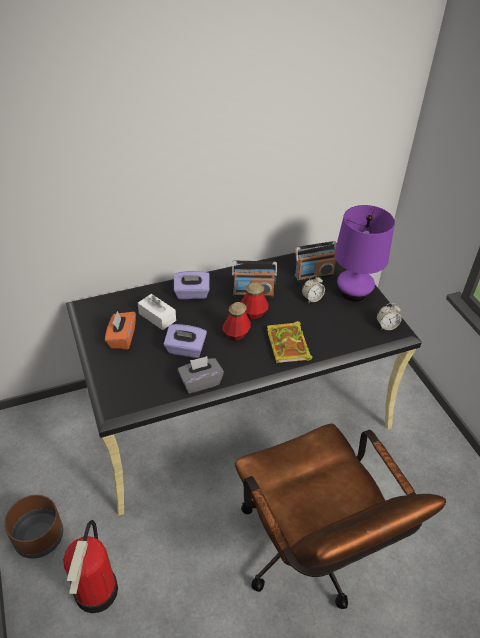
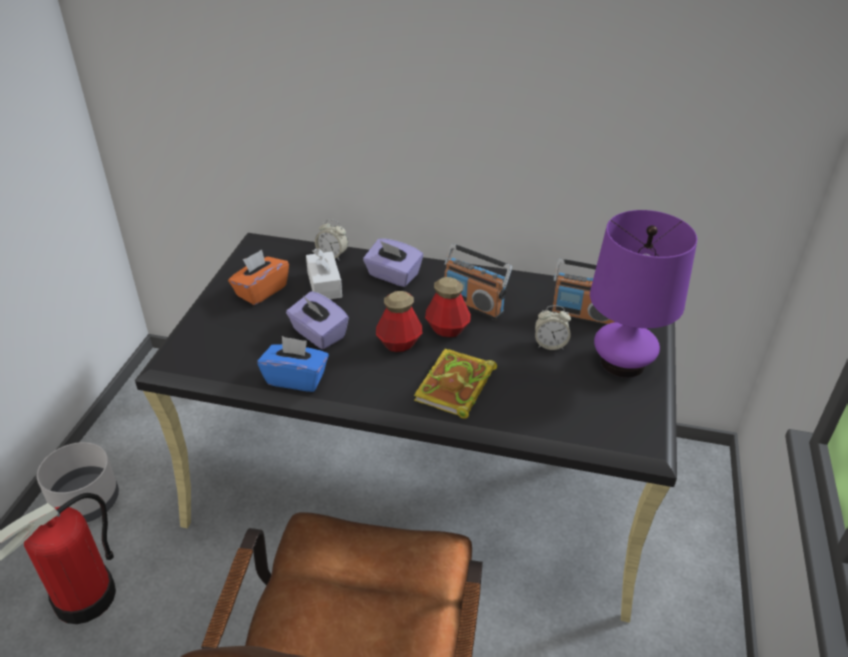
camera: 35 degrees right, 5 degrees down
brown planter [4,495,63,559] -> grey planter [37,442,119,522]
grey tissue box [178,356,224,393] -> blue tissue box [258,336,329,392]
alarm clock [377,303,402,330] -> alarm clock moved to [315,219,348,261]

